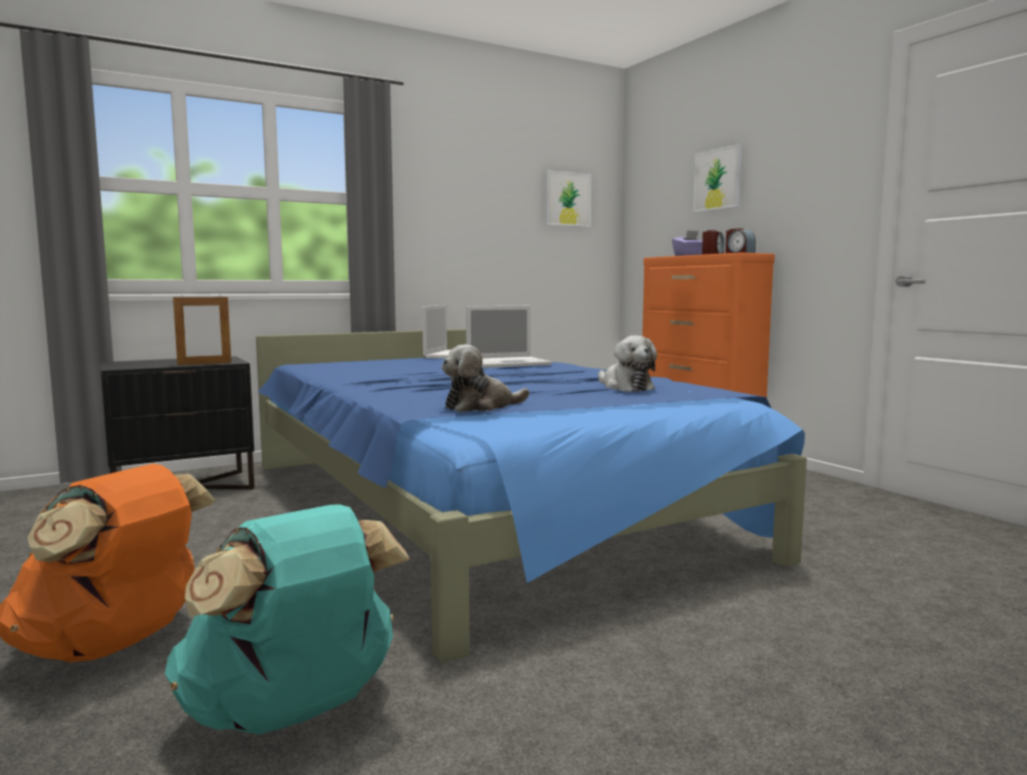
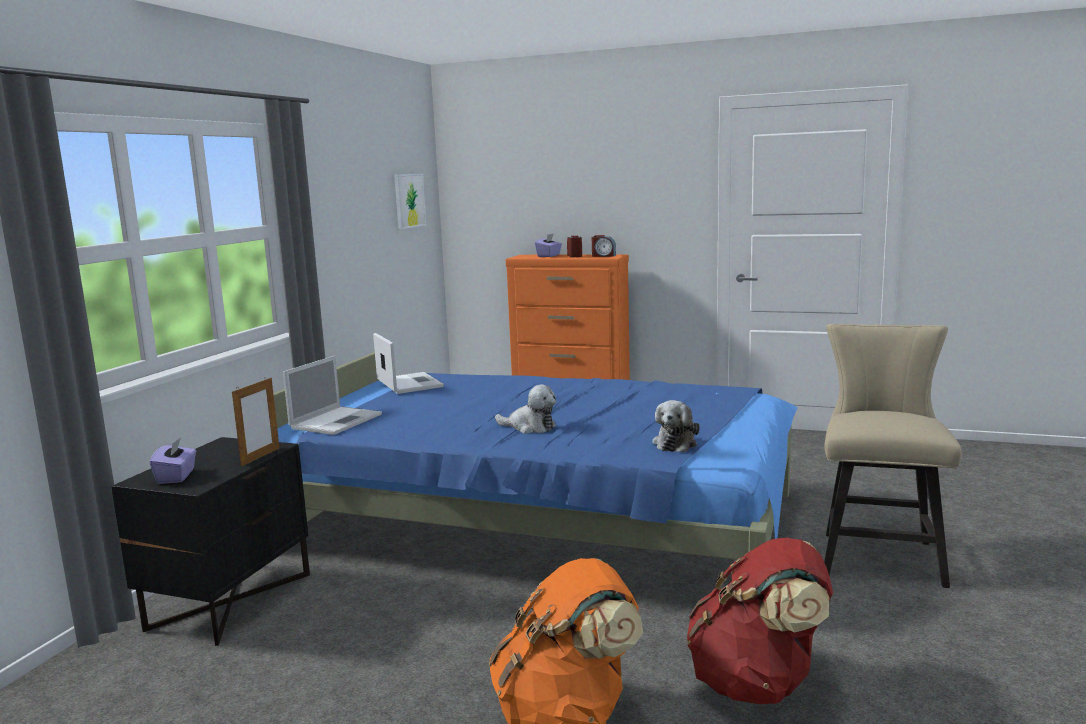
camera: 40 degrees left, 5 degrees up
turquoise backpack [165,504,410,734] -> red backpack [687,538,833,704]
laptop [466,306,552,368] -> laptop moved to [283,356,382,435]
plush toy [598,336,657,392] -> plush toy moved to [495,384,556,434]
picture [693,144,742,212] -> none
none -> purple tissue box [150,437,196,484]
none -> beige chair [824,324,962,588]

